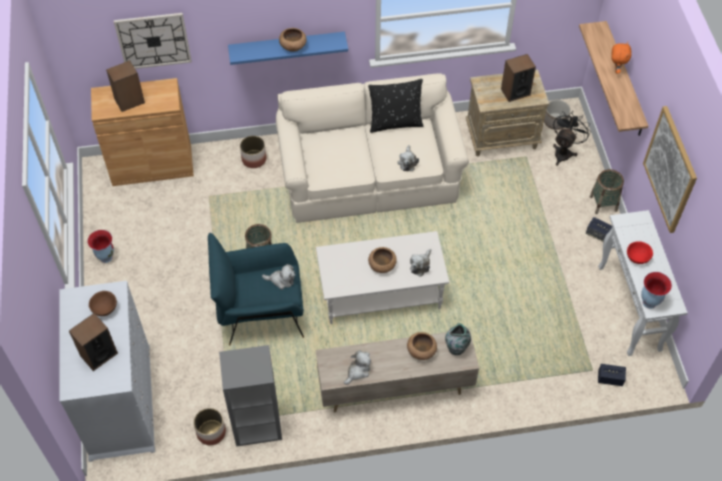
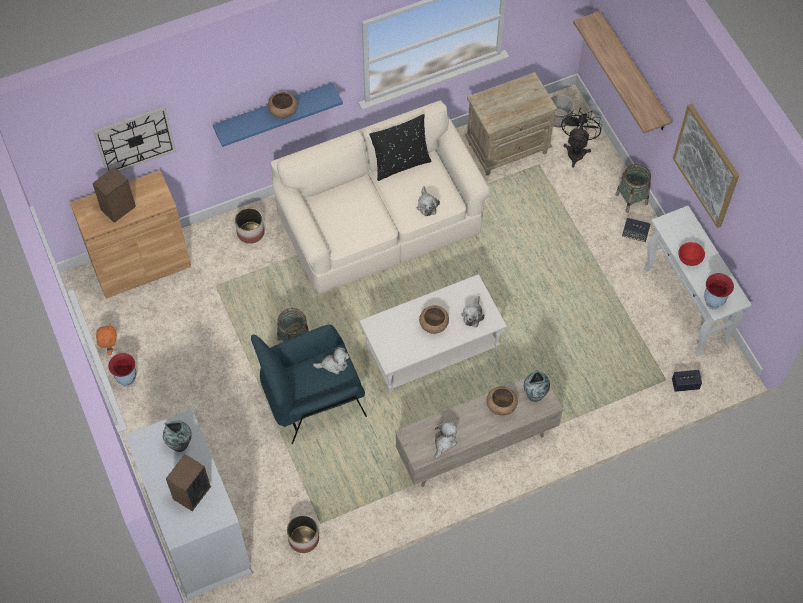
camera: 15 degrees left, 5 degrees up
brown bowl [89,291,117,316] -> vase [163,421,192,452]
grey bookcase [219,345,282,447] -> none
speaker [501,54,536,102] -> none
orange plush toy [612,42,631,74] -> orange plush toy moved to [96,324,117,355]

